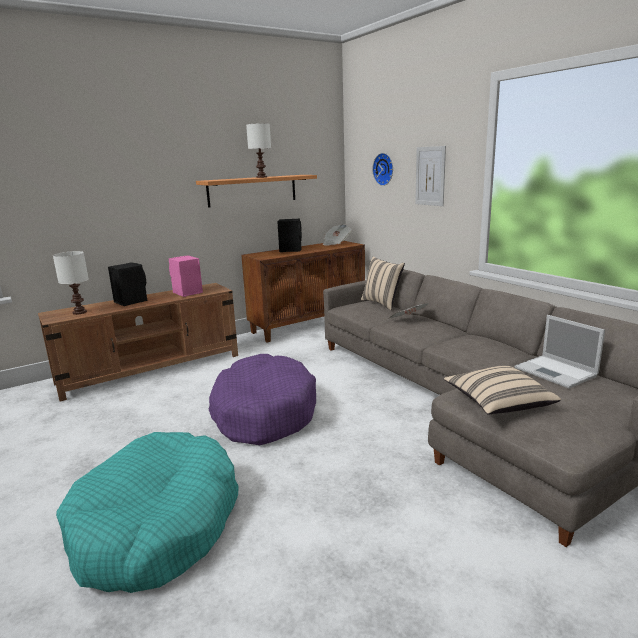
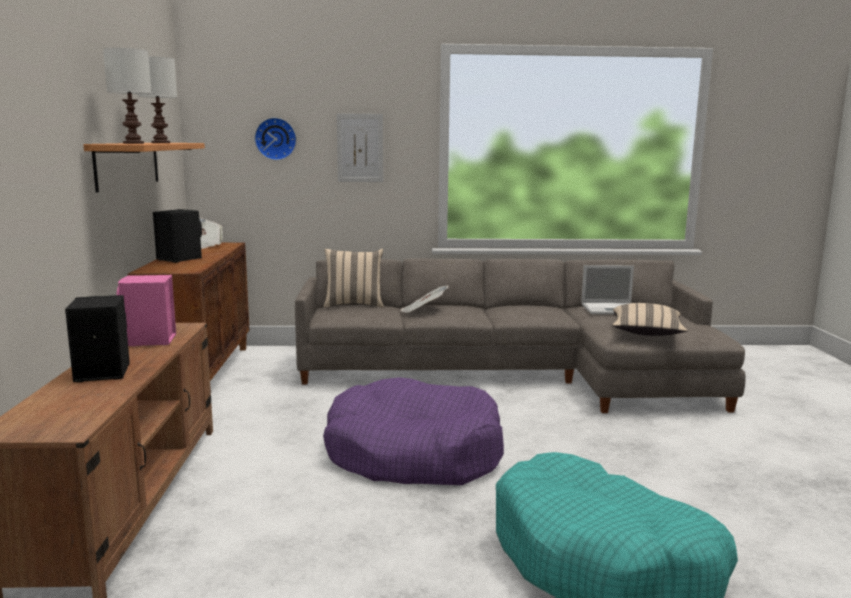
camera: 60 degrees left, 5 degrees down
white table lamp [53,251,89,315] -> white table lamp moved to [103,48,151,144]

